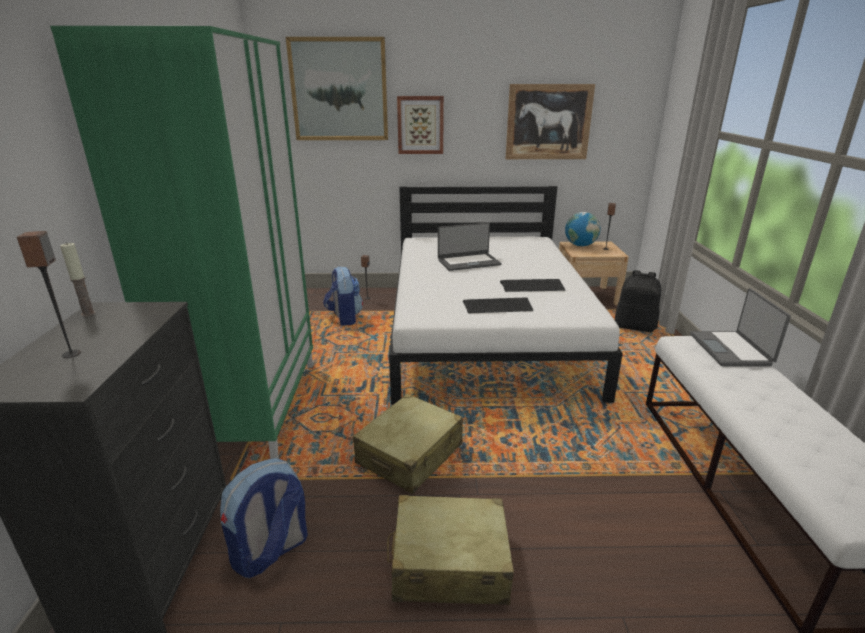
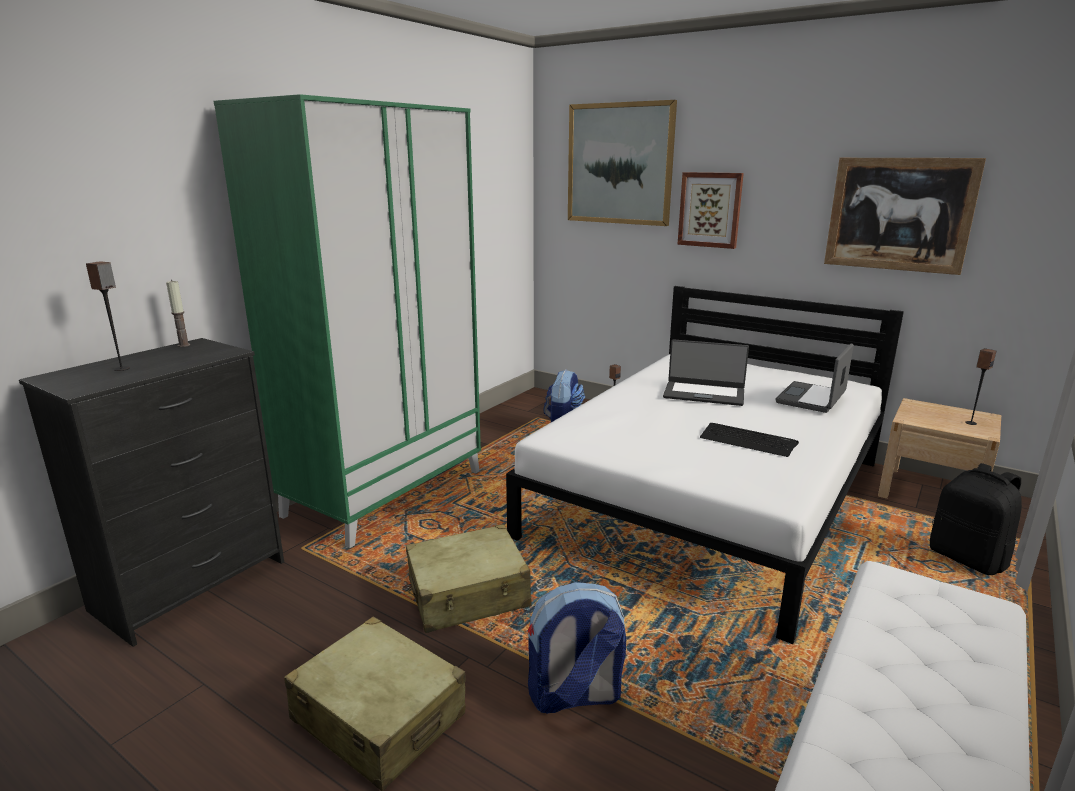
camera: 35 degrees right, 5 degrees down
backpack [220,458,308,578] -> backpack moved to [527,582,626,714]
keyboard [463,298,533,314] -> none
globe [565,212,600,246] -> none
laptop [690,289,791,366] -> laptop moved to [775,344,854,413]

